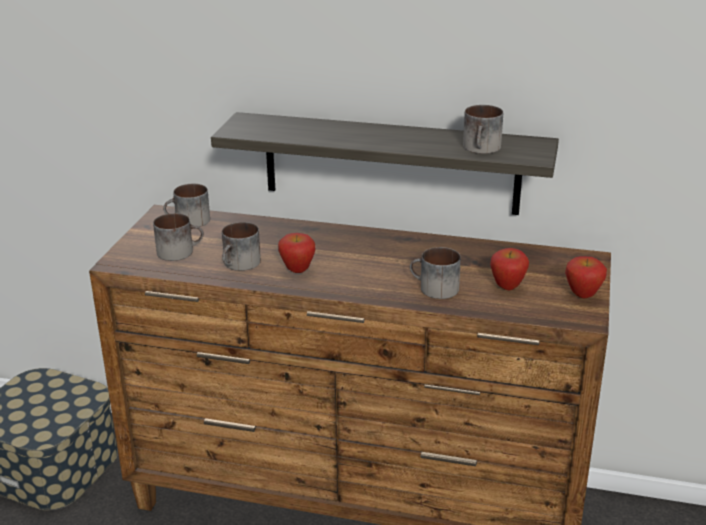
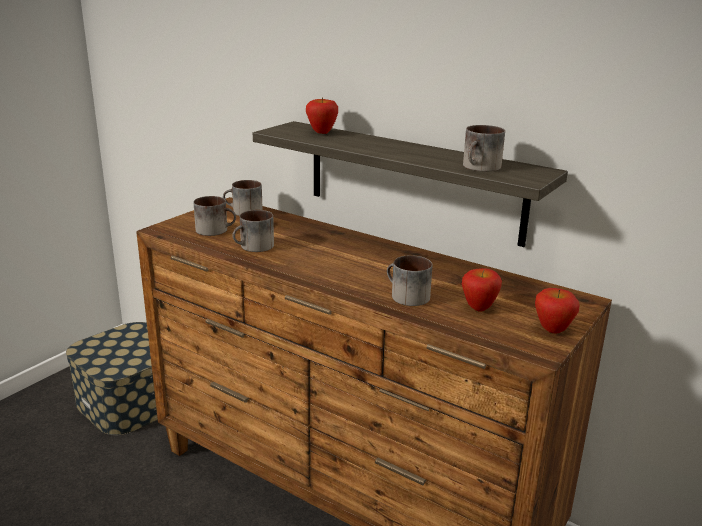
camera: 20 degrees right, 5 degrees down
apple [278,233,316,273] -> apple moved to [306,97,338,134]

